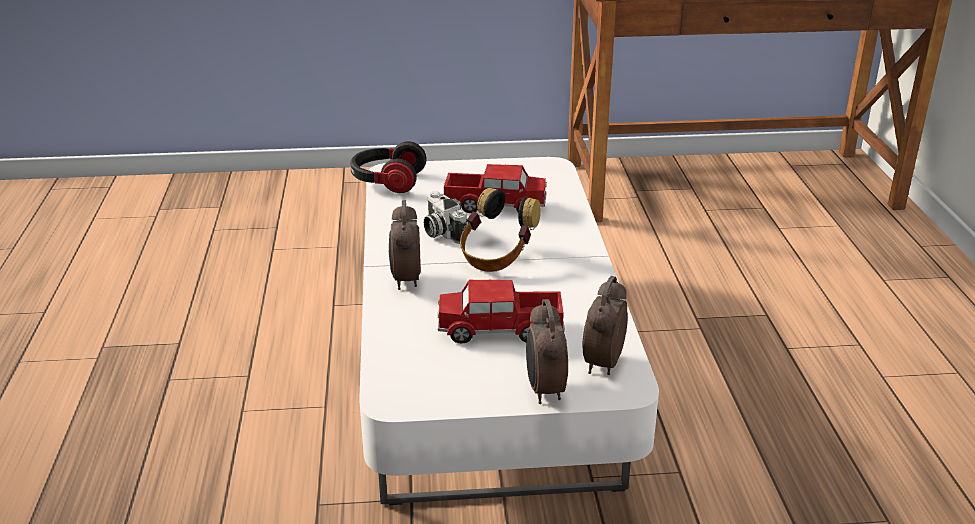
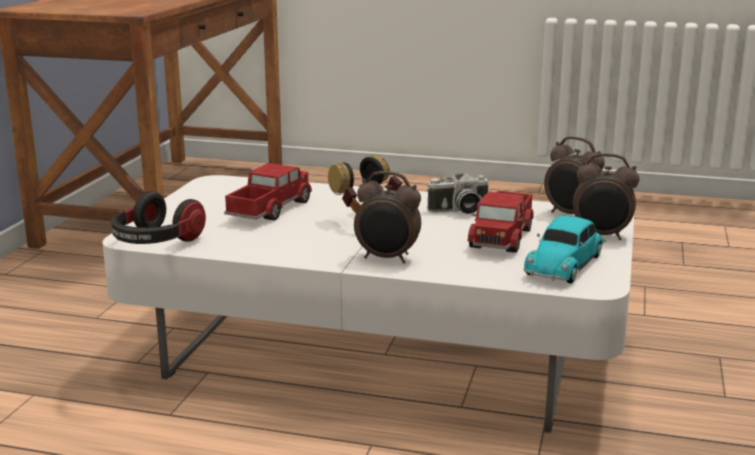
camera: 70 degrees left, 10 degrees down
camera [424,191,467,244] -> camera moved to [427,173,488,214]
none -> toy car [524,216,606,283]

